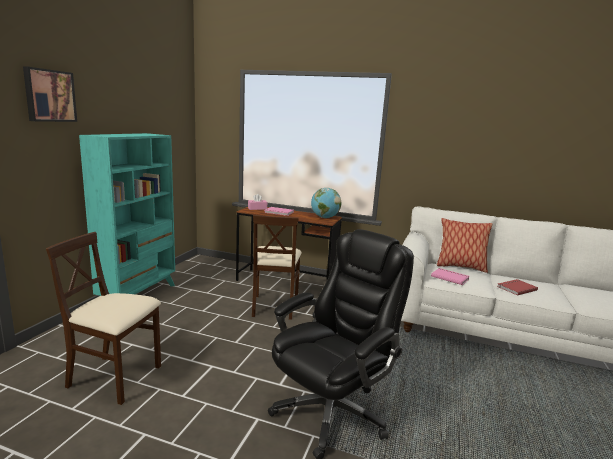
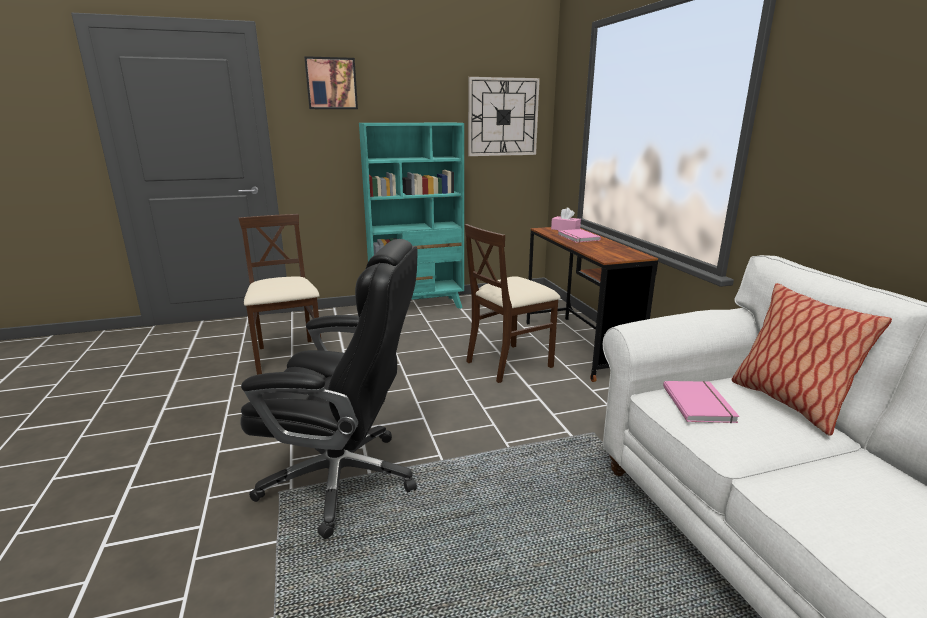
camera: 55 degrees right, 5 degrees up
globe [311,188,341,218] -> none
red book [497,279,538,296] -> none
none -> wall clock [468,77,540,156]

